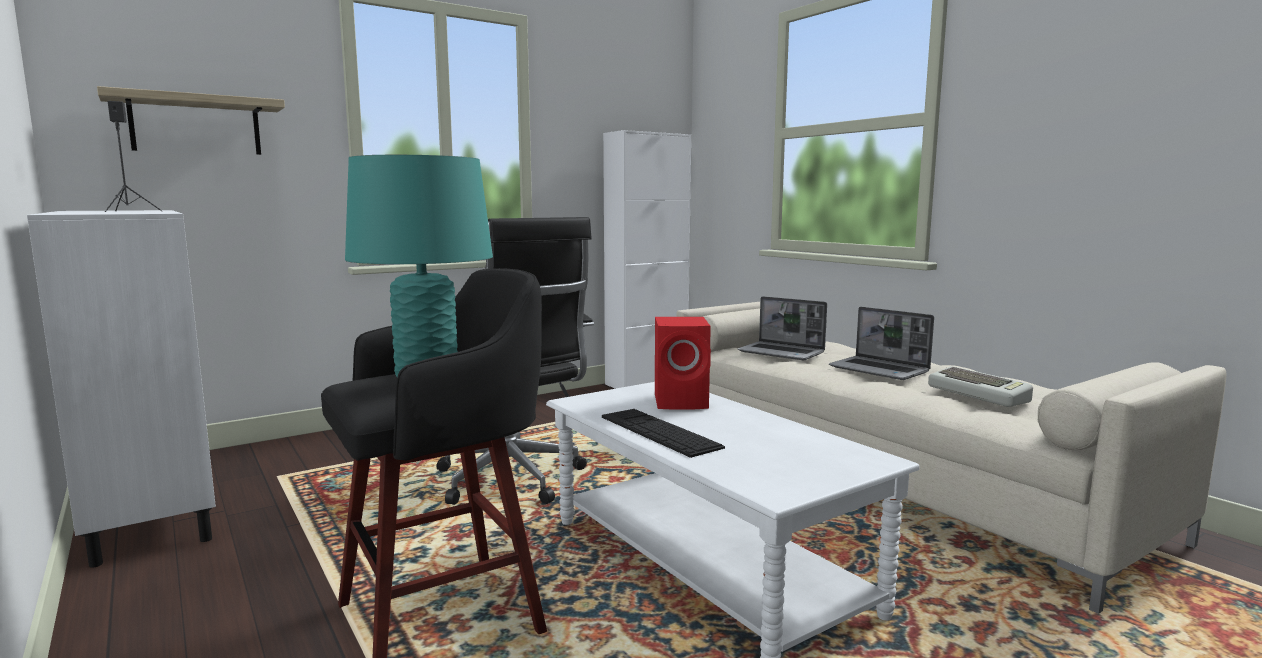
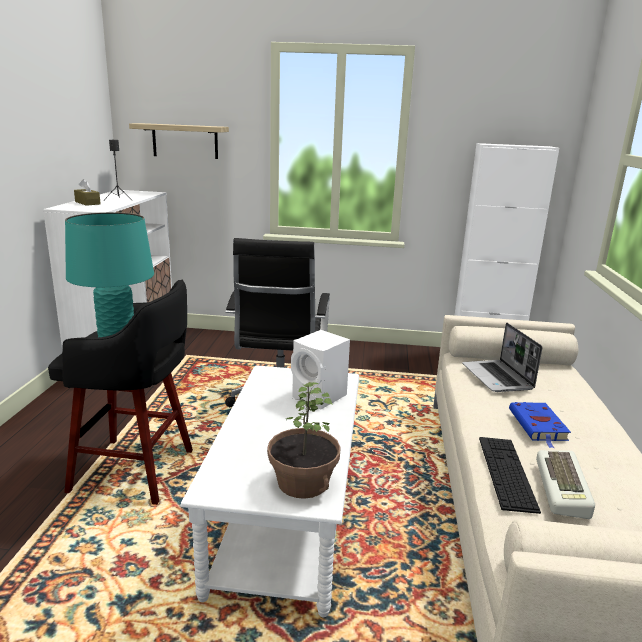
camera: 40 degrees right, 10 degrees up
keyboard [602,409,725,458] -> keyboard moved to [479,437,541,514]
red speaker [655,317,711,410] -> white speaker [291,330,350,409]
laptop [829,307,934,380] -> blue book [509,402,571,448]
none -> brown tissue box [74,179,101,206]
none -> potted plant [267,382,341,499]

